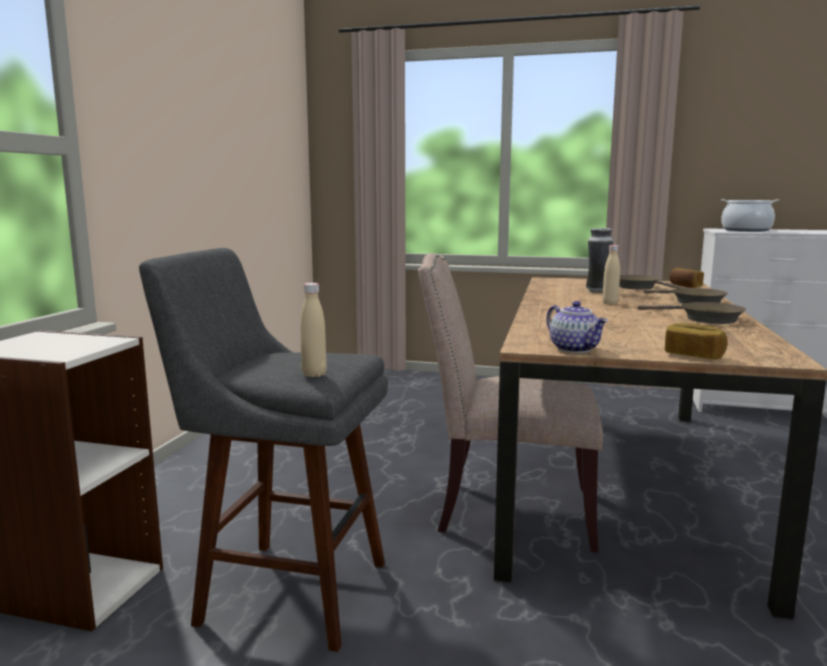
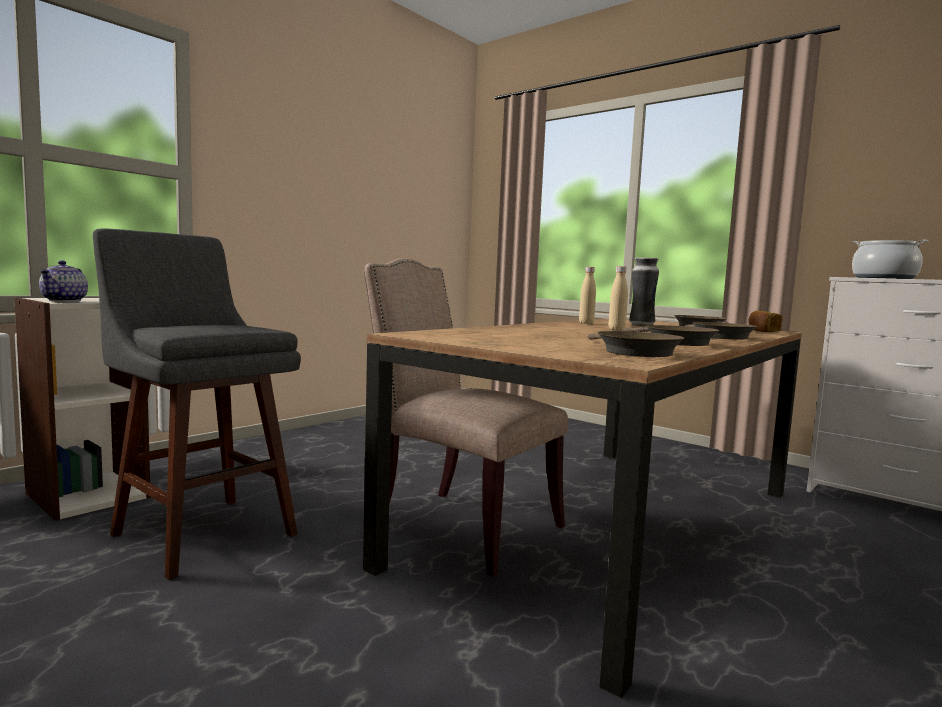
camera: 25 degrees right, 5 degrees down
beige bottle [300,283,327,377] -> beige bottle moved to [579,267,596,324]
teapot [546,301,608,353] -> teapot moved to [39,260,88,302]
bread [665,323,728,360] -> none
none -> brown frying pan [588,331,684,357]

